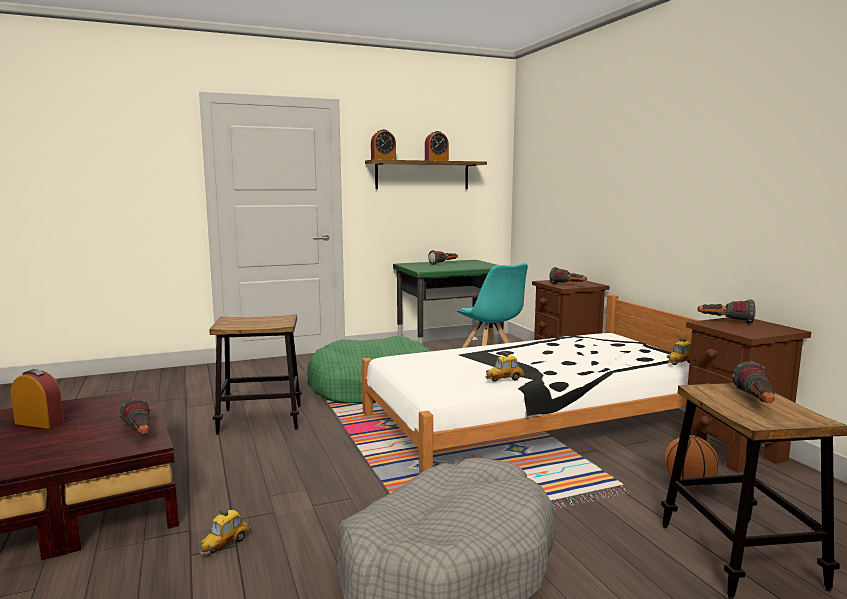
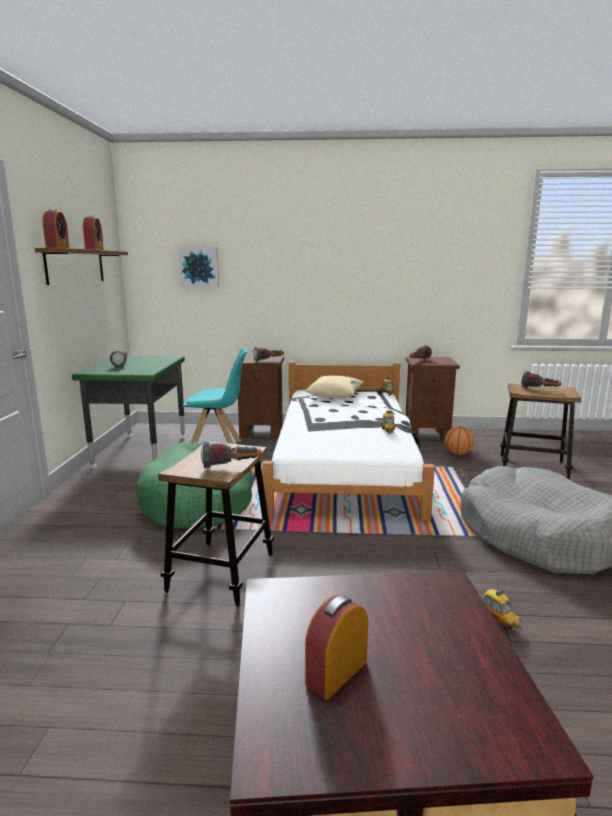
camera: 65 degrees left, 5 degrees up
flashlight [119,398,151,434] -> flashlight moved to [201,442,262,468]
none -> picture [178,247,219,287]
none -> beige pillow [305,375,363,398]

